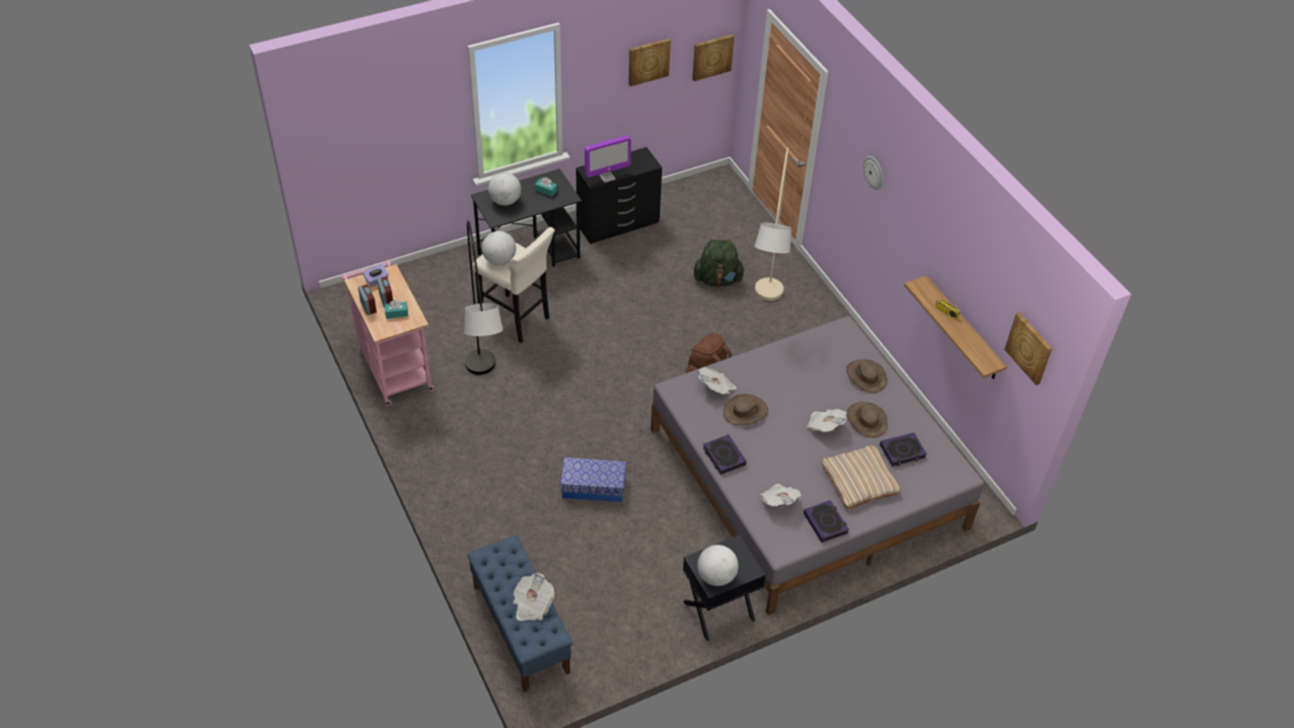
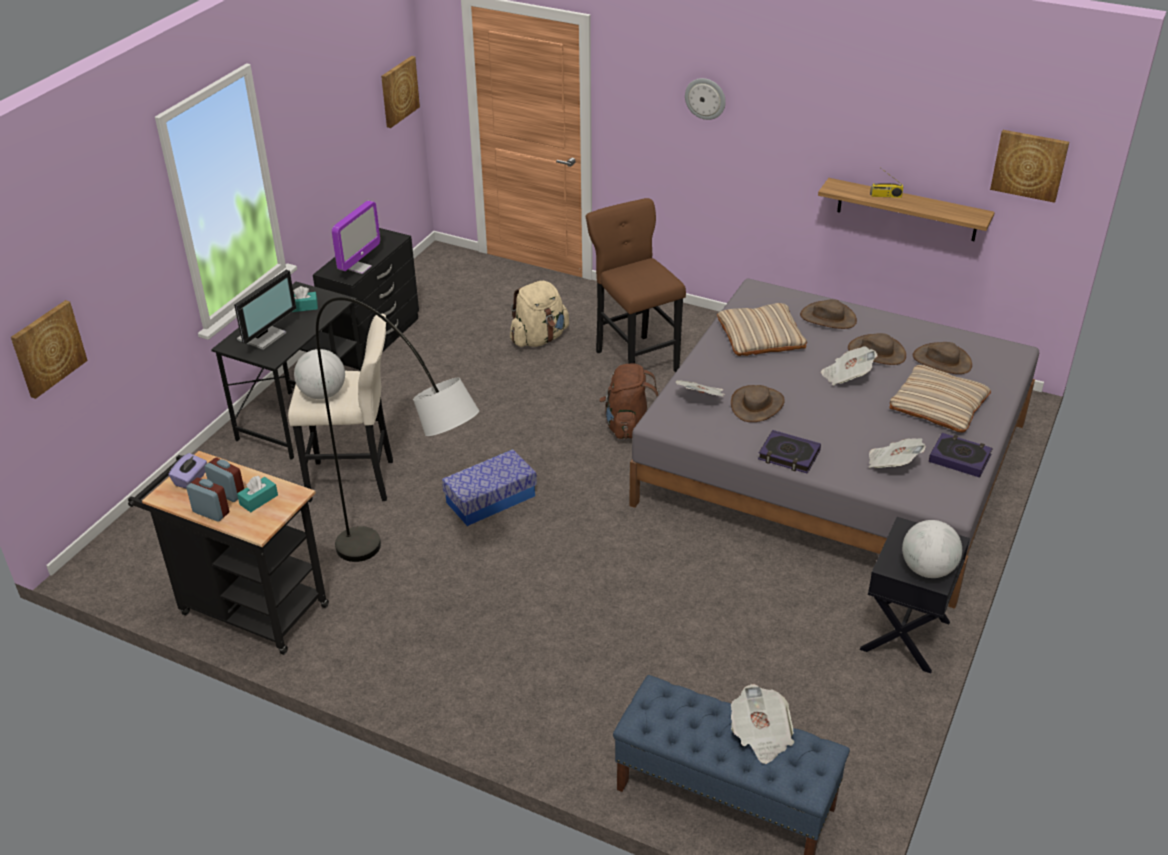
camera: 35 degrees left, 10 degrees down
pink cart [341,261,434,406] -> black cart [128,451,329,655]
globe [488,172,521,206] -> monitor [234,270,296,350]
storage box [560,457,626,502] -> storage box moved to [442,449,537,526]
picture [629,38,671,87] -> picture moved to [11,300,88,399]
green backpack [694,239,745,287] -> beige backpack [510,281,569,347]
beige floor lamp [755,148,792,301] -> brown stool [586,198,686,372]
book [880,433,927,467] -> brown hat [913,342,972,374]
none -> beige pillow [717,303,807,356]

